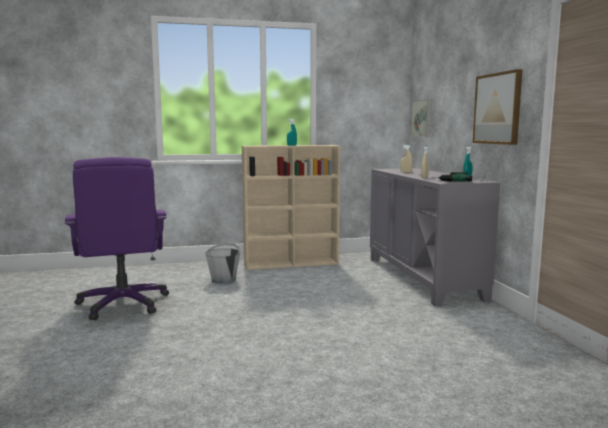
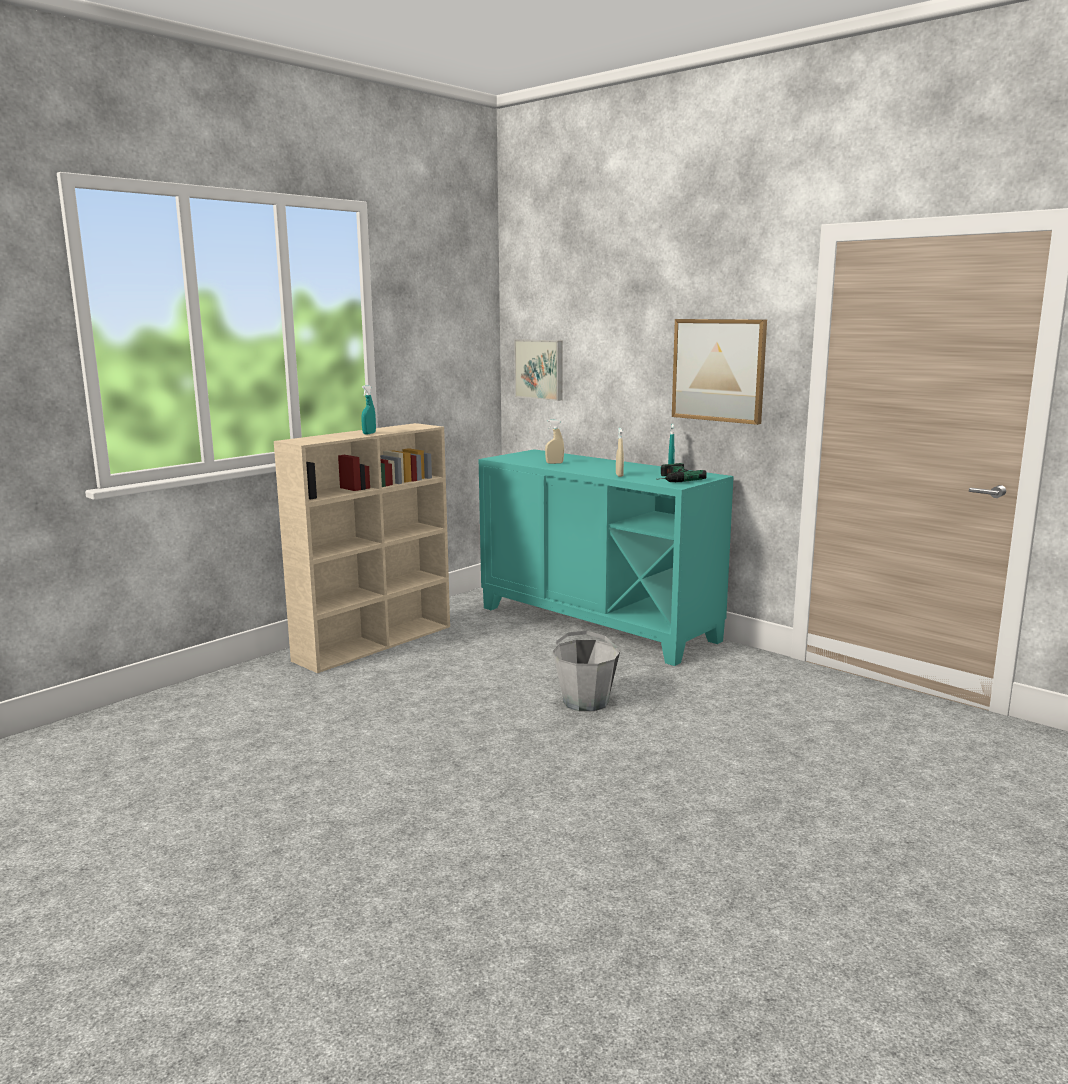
camera: 35 degrees left, 5 degrees up
purple office chair [65,157,169,320] -> none
grey bucket [205,243,241,284] -> grey bucket moved to [553,631,620,711]
grey cabinet [370,168,500,306] -> turquoise cabinet [479,449,734,666]

